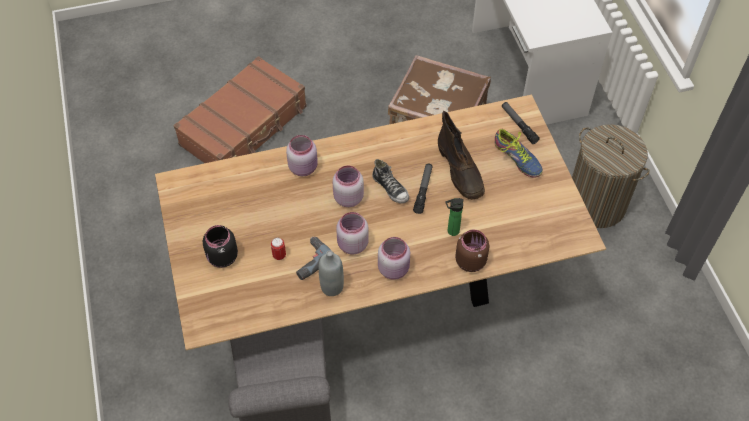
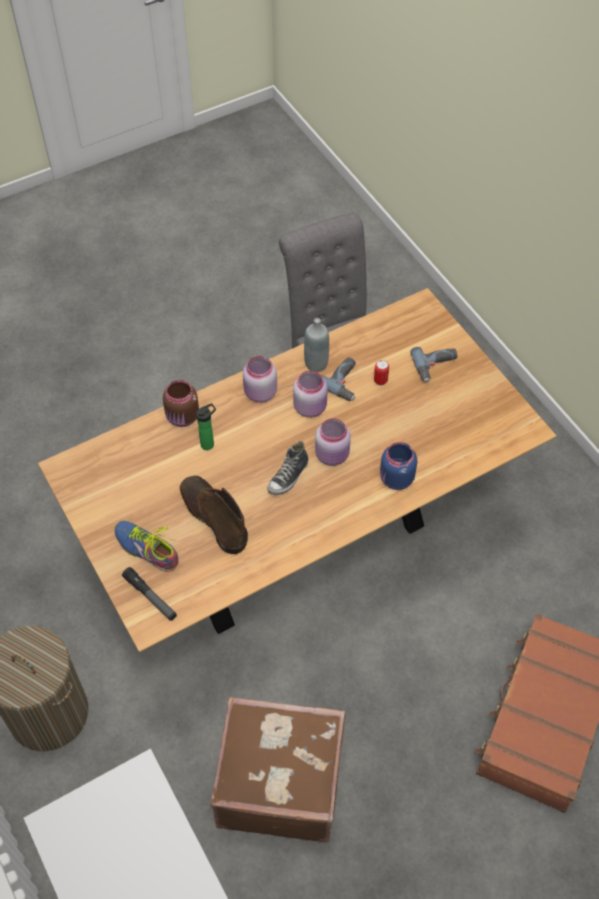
camera: 165 degrees right, 0 degrees up
black jar [203,225,238,268] -> power drill [410,347,457,383]
pink jar [286,135,318,176] -> blue jar [380,442,417,490]
shoe [372,159,409,204] -> shoe turned 90 degrees counterclockwise [267,441,309,495]
flashlight [413,164,433,214] -> none

